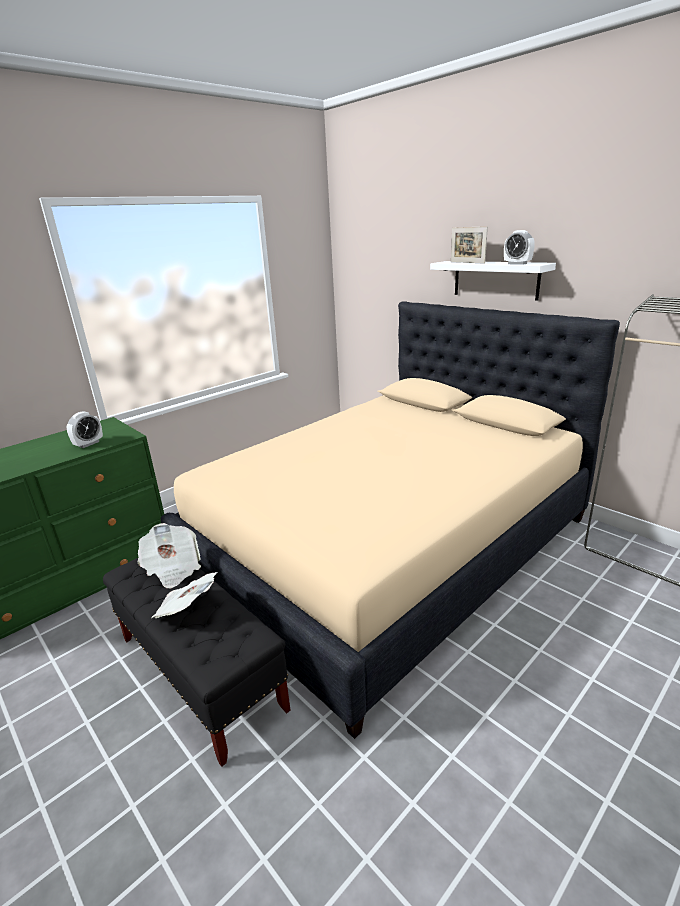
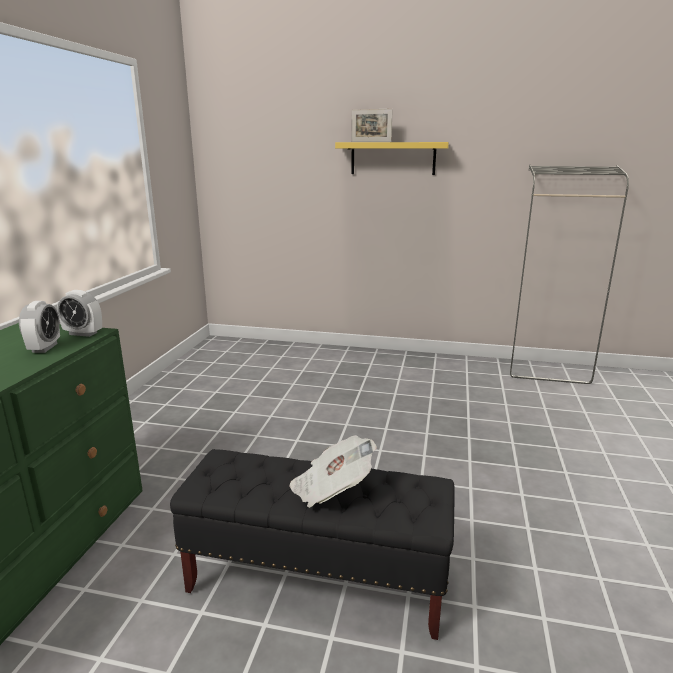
camera: 35 degrees left, 5 degrees down
newspaper [137,523,201,588] -> none
beige bed [161,302,620,739] -> none
white shelf [430,261,556,301] -> yellow shelf [335,142,449,175]
alarm clock [504,230,535,265] -> alarm clock moved to [57,290,102,337]

